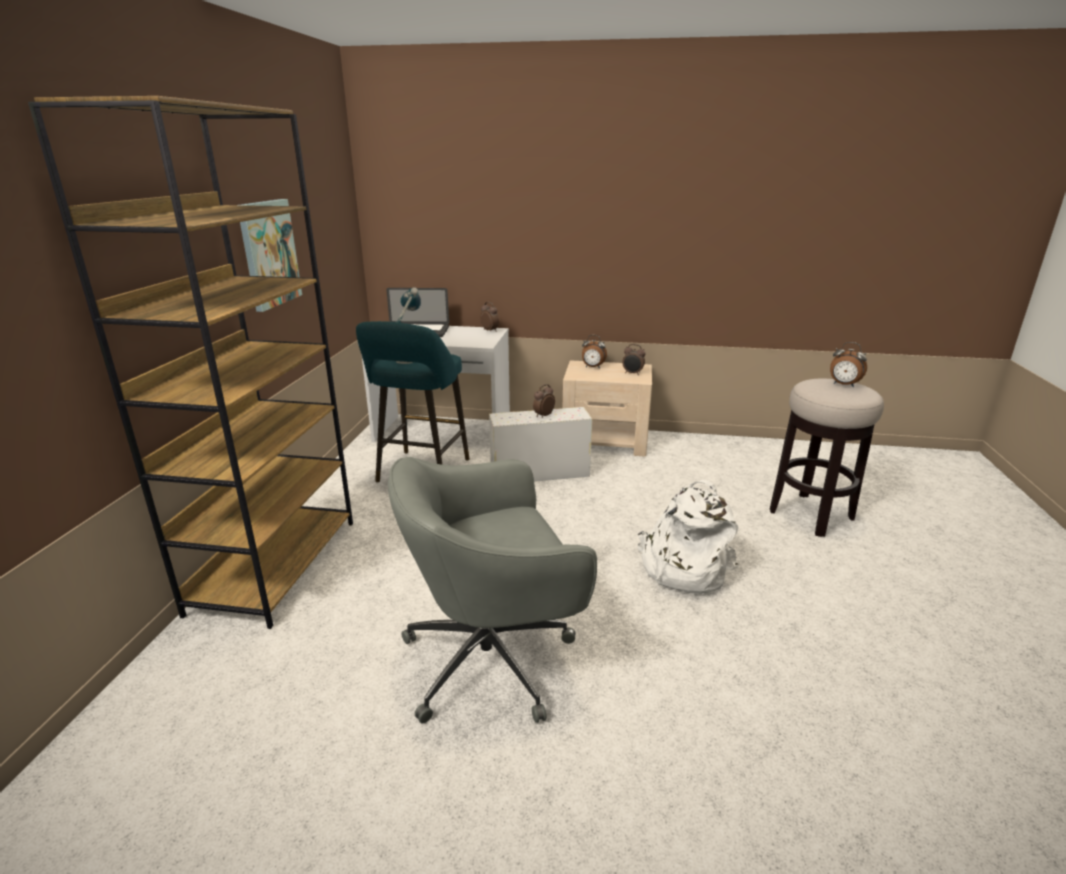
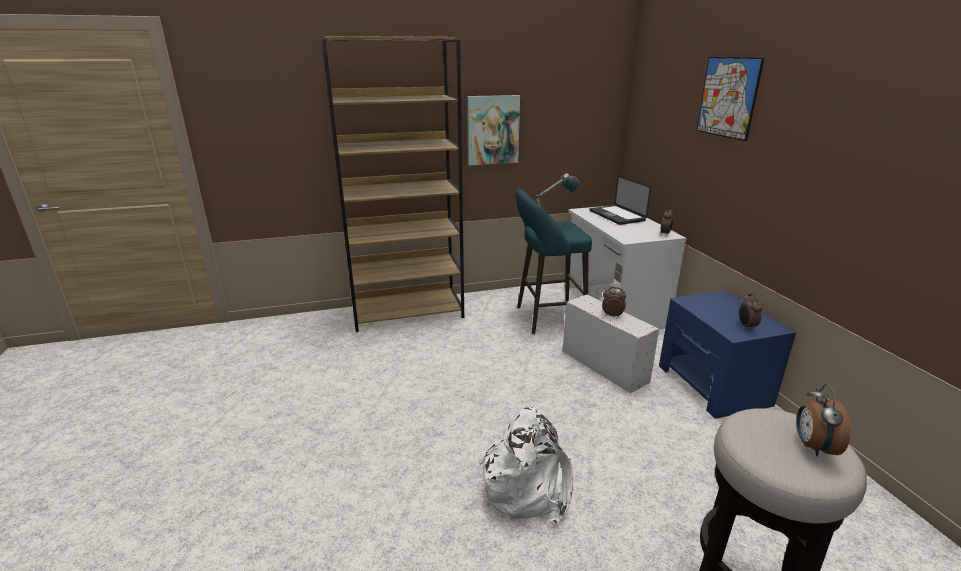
camera: 65 degrees right, 0 degrees up
grey office chair [388,457,597,724] -> none
beige nightstand [563,360,652,457] -> blue nightstand [659,291,796,419]
alarm clock [582,335,607,368] -> none
none -> picture [696,57,764,141]

